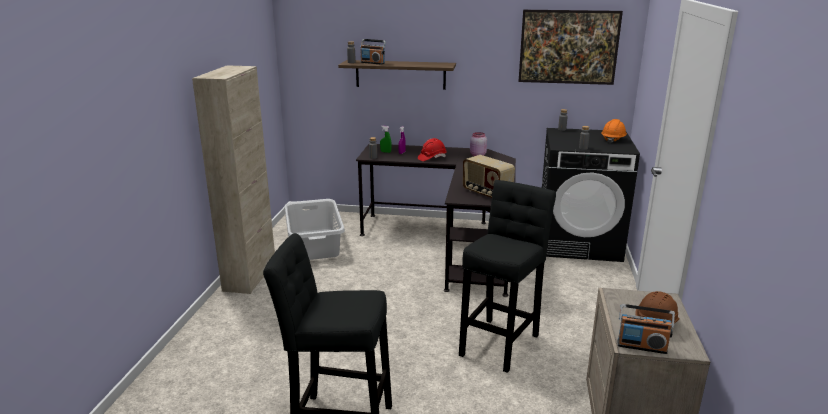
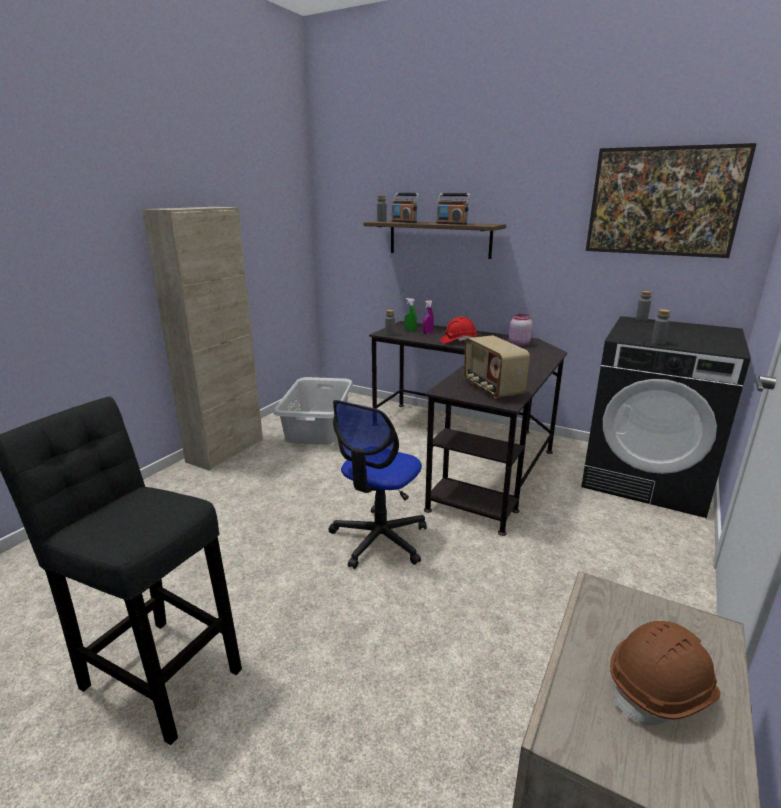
camera: 20 degrees right, 0 degrees up
black stool [459,180,556,373] -> none
orange hard hat [601,119,627,143] -> none
radio [618,304,675,354] -> radio moved to [436,193,471,225]
none -> office chair [328,400,427,569]

